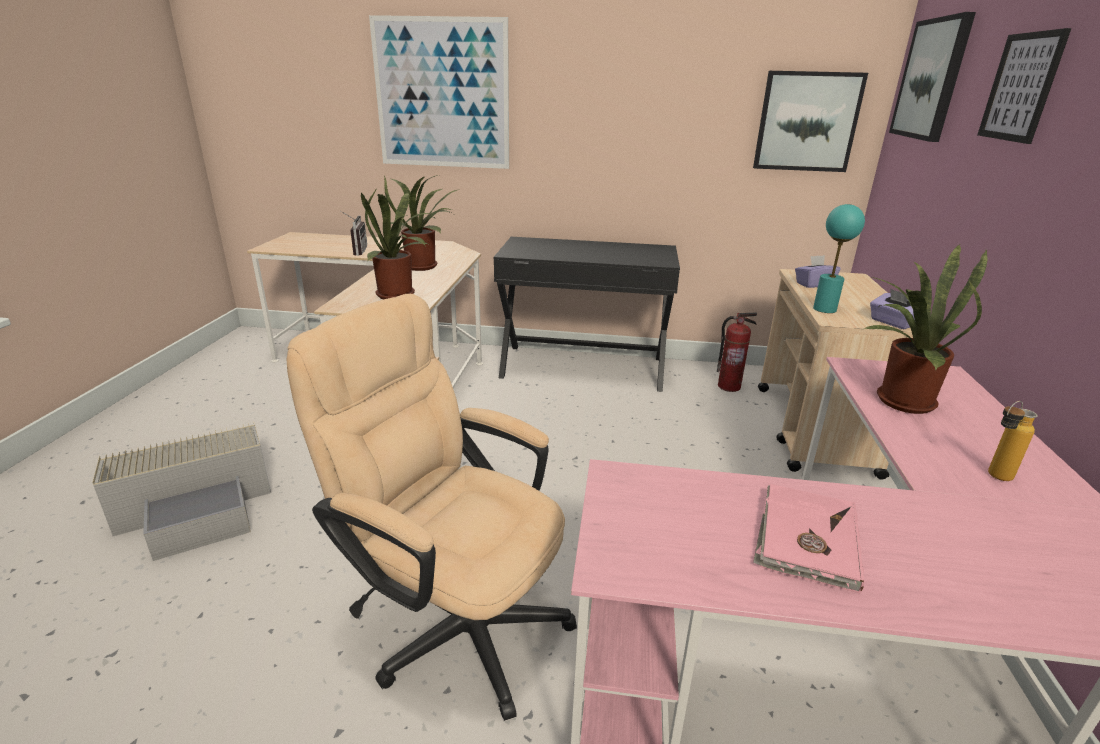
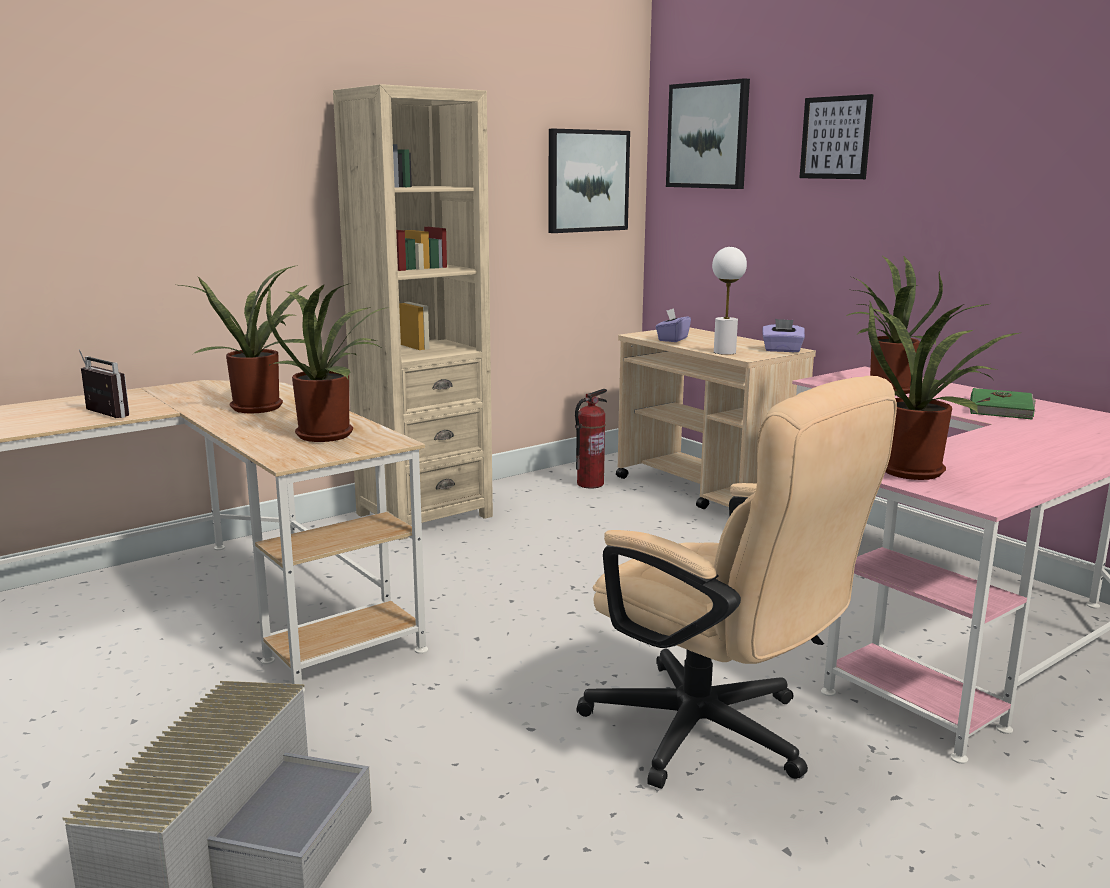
camera: 45 degrees left, 10 degrees down
beige office chair [287,294,577,721] -> beige office chair turned 120 degrees counterclockwise [576,376,897,789]
picture [369,15,509,169] -> none
black desk [494,237,680,392] -> beige bookcase [333,84,493,540]
pink book [753,484,864,594] -> none
turquoise table lamp [813,204,865,313] -> white table lamp [712,247,747,355]
bottle [988,401,1038,481] -> green book [970,388,1036,420]
none -> potted plant [868,302,1019,480]

